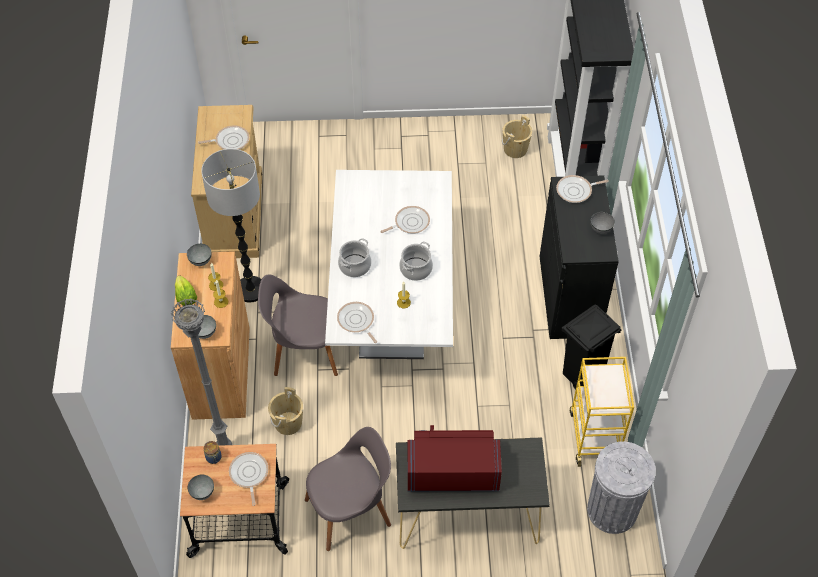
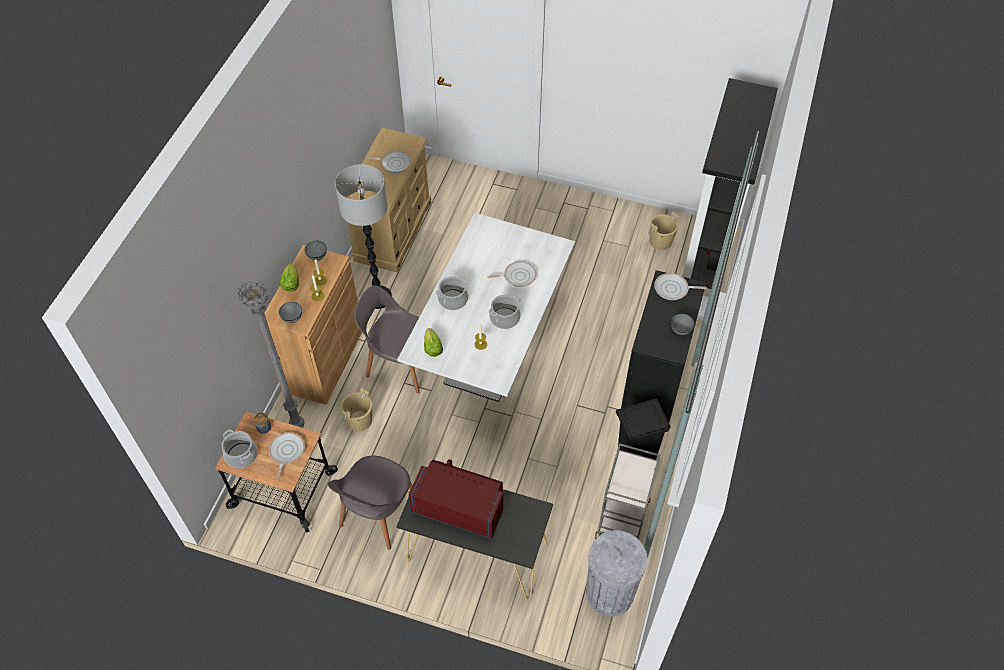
camera: 20 degrees right, 0 degrees up
grey bowl [187,475,214,500] -> cooking pot [222,429,257,468]
grey chair [305,427,391,551] -> grey chair turned 120 degrees clockwise [328,456,413,550]
frying pan [337,302,377,343] -> lettuce [424,328,443,357]
yellow cart [570,357,634,467] -> grey cart [595,443,660,539]

